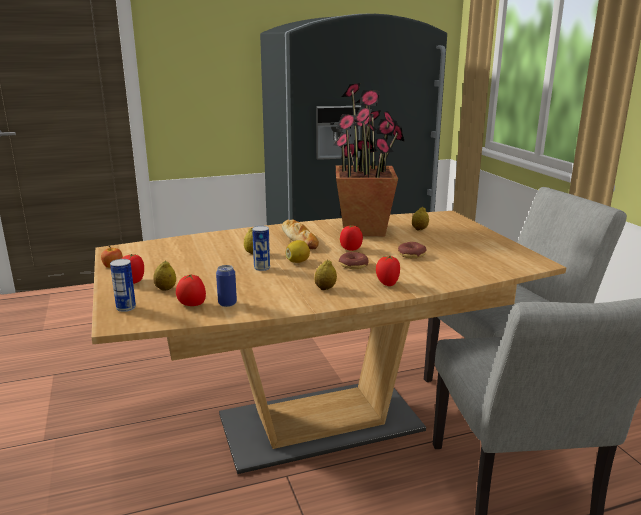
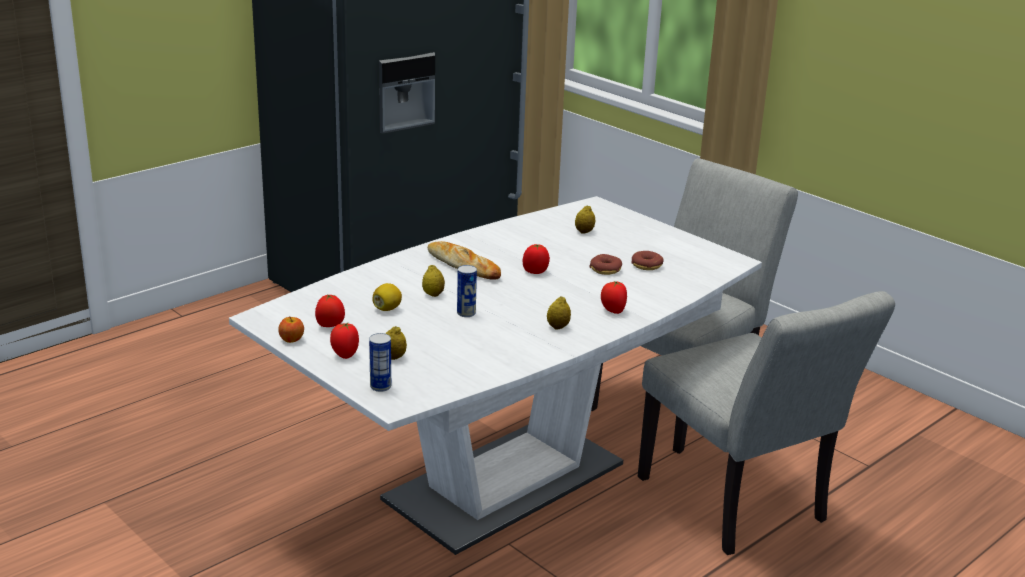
camera: 25 degrees left, 5 degrees up
brown dining table [91,211,566,474] -> white dining table [229,196,762,555]
tomato [176,274,206,306] -> tomato moved to [315,294,345,327]
can [216,265,237,307] -> none
lemon [286,240,310,263] -> lemon moved to [372,283,402,311]
potted plant [333,83,404,236] -> none
donut [339,252,369,269] -> donut moved to [631,251,664,270]

